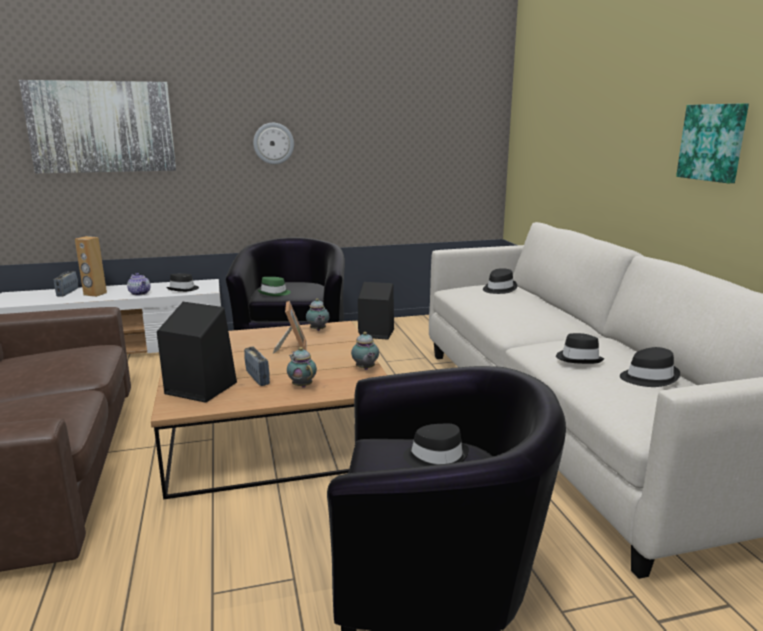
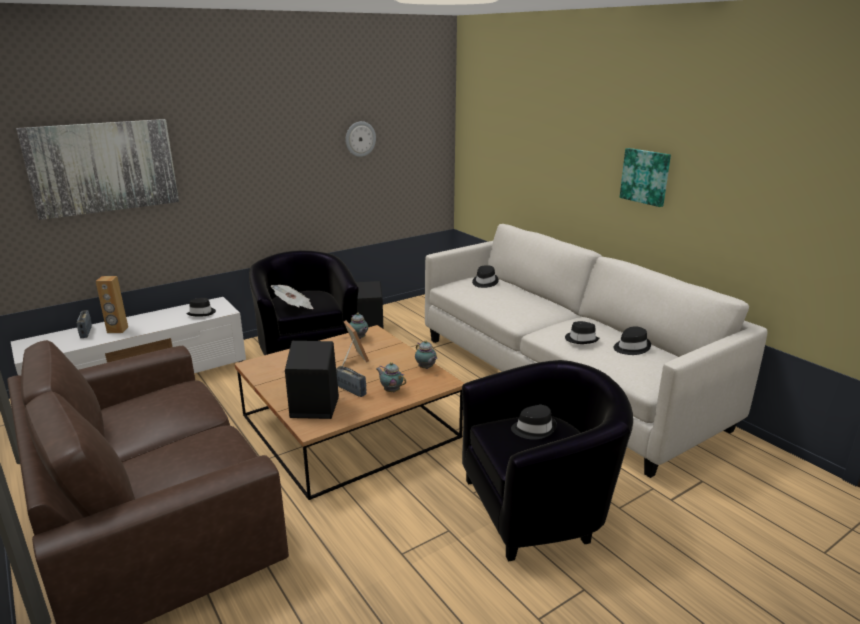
camera: 20 degrees left, 5 degrees up
teapot [127,273,150,296] -> none
wall clock [253,123,294,164] -> wall clock moved to [345,121,376,157]
green hat [258,277,291,296] -> newspaper [271,285,313,309]

